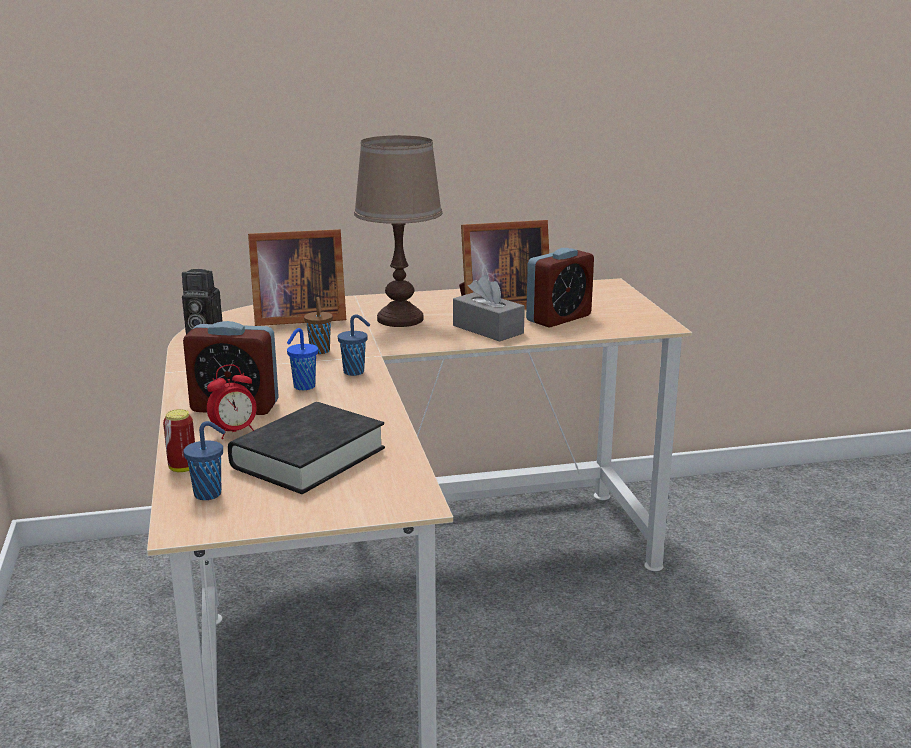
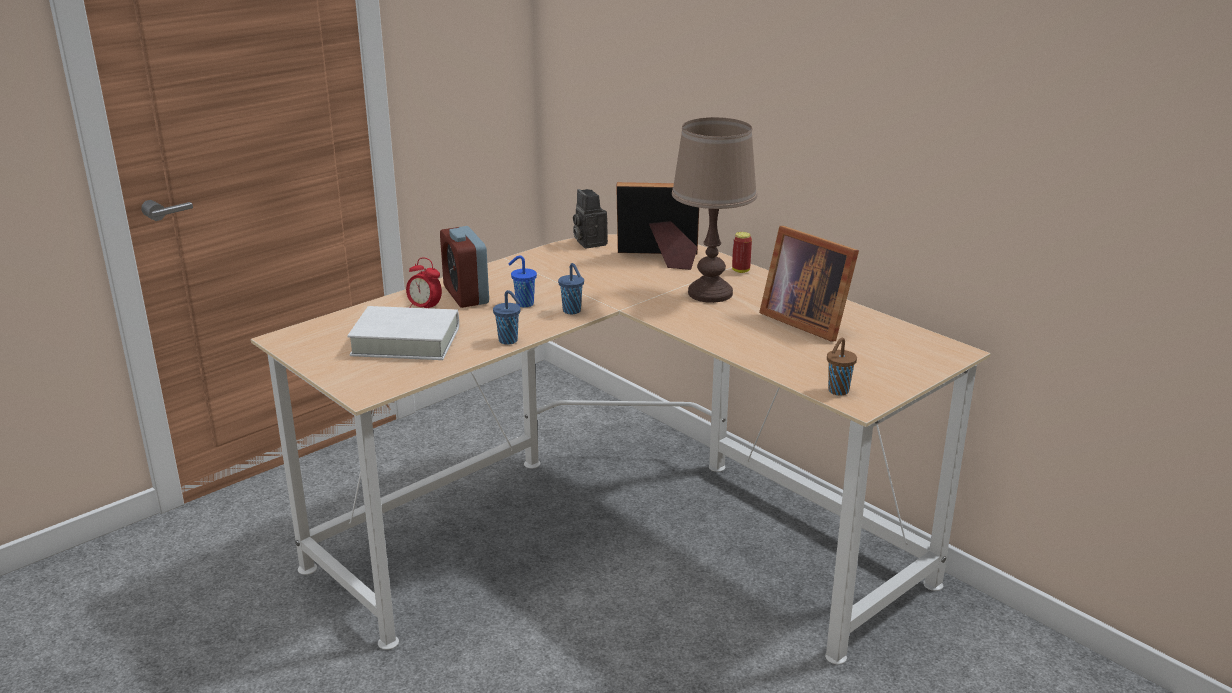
camera: 60 degrees right, 5 degrees up
can [163,409,195,472] -> can moved to [732,232,752,273]
blue cup [183,421,225,500] -> blue cup moved to [493,290,521,345]
black book [228,402,385,494] -> white book [347,306,459,360]
picture frame [248,229,346,326] -> picture frame turned 135 degrees clockwise [616,182,699,270]
brown cup [304,297,333,354] -> brown cup moved to [827,337,857,395]
grey tissue box [453,275,525,342] -> none
alarm clock [526,248,594,328] -> none

